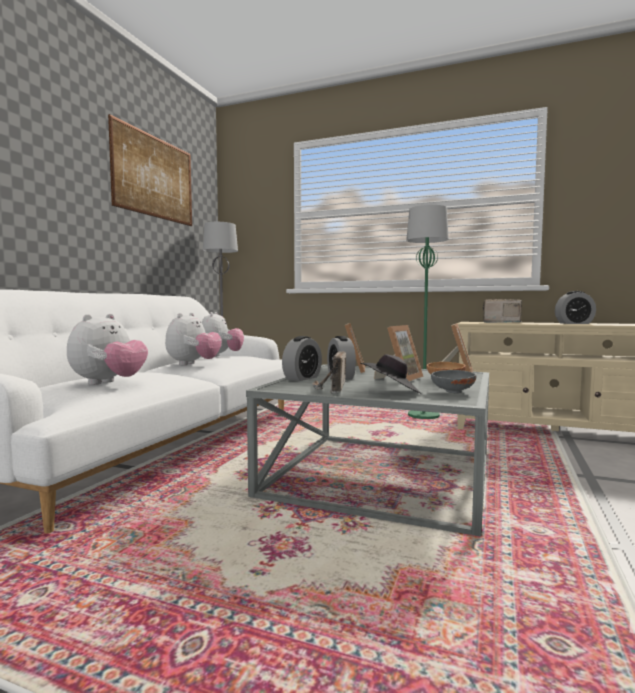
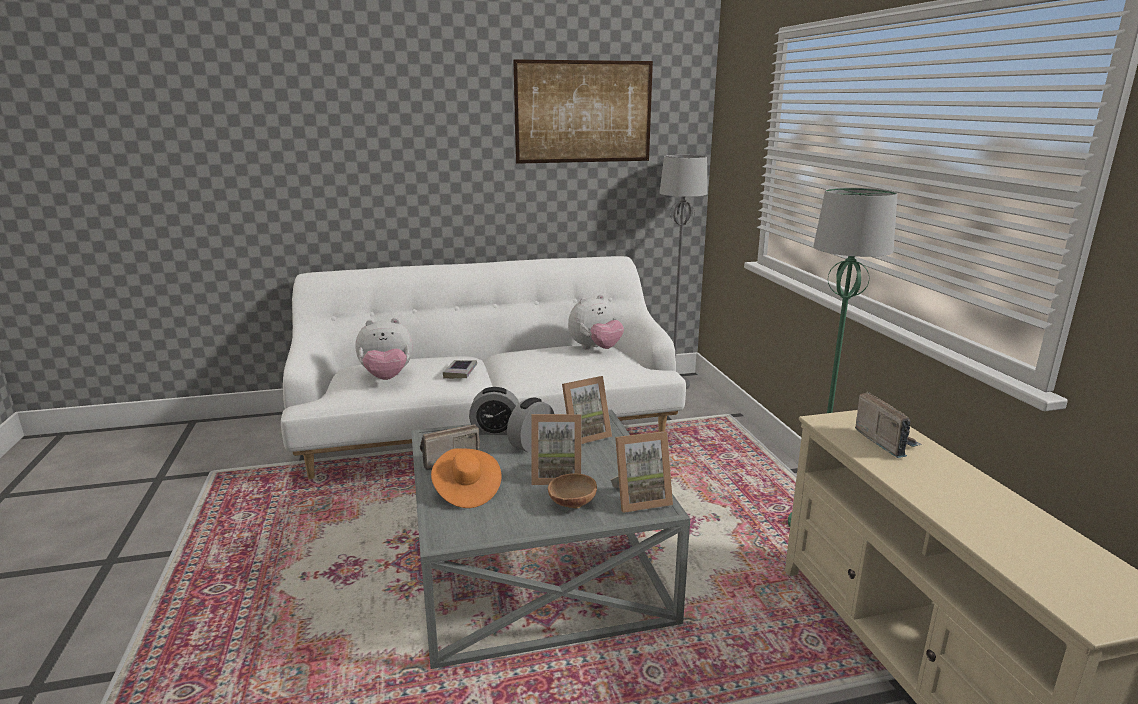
camera: 55 degrees right, 15 degrees up
plush toy [165,313,222,365] -> none
black hat [360,354,421,394] -> orange hat [431,448,502,508]
grey bowl [431,370,476,394] -> none
alarm clock [555,291,596,324] -> none
none -> book [443,360,477,379]

